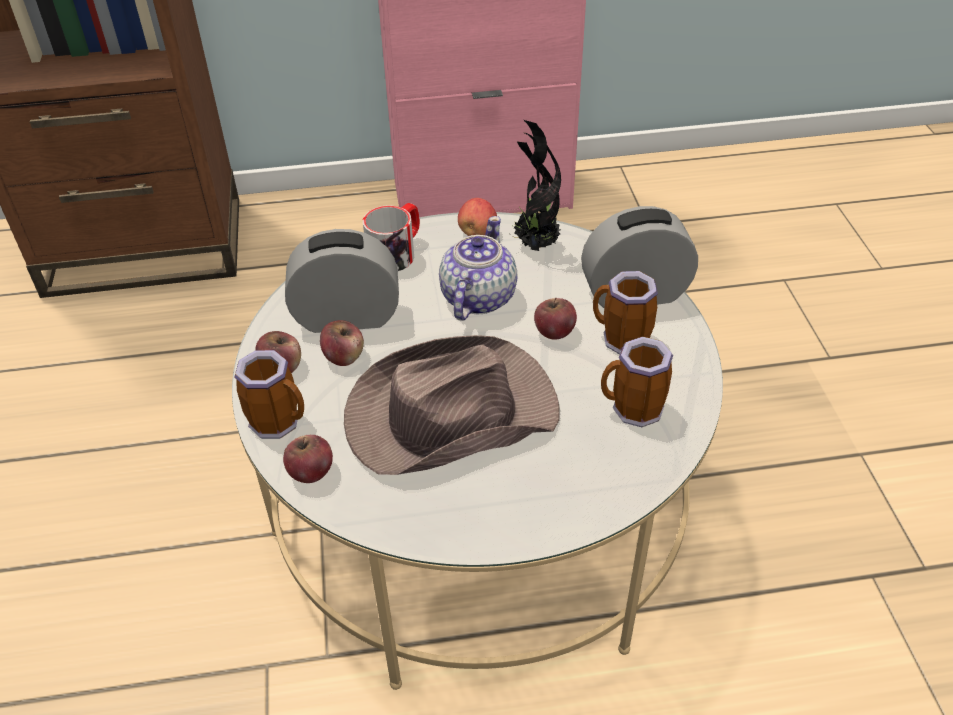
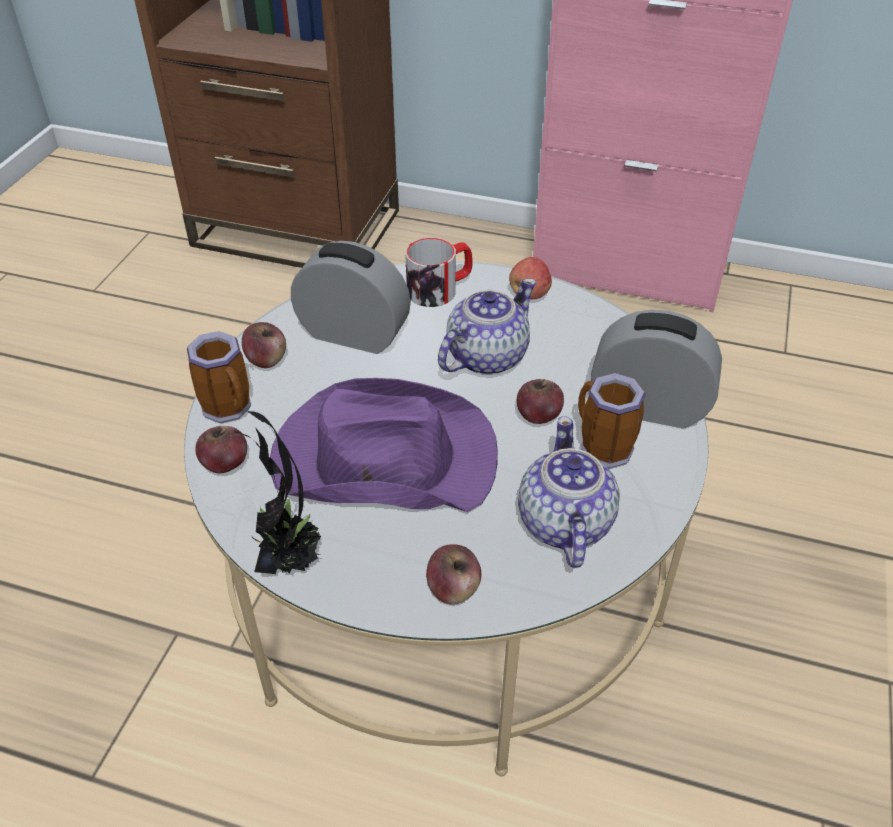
camera: 25 degrees right, 0 degrees up
apple [320,320,364,366] -> apple moved to [426,544,481,604]
brown hat [344,335,560,475] -> purple hat [270,378,498,512]
potted plant [512,120,561,251] -> potted plant moved to [234,411,321,574]
mug [601,336,673,427] -> teapot [518,416,620,568]

